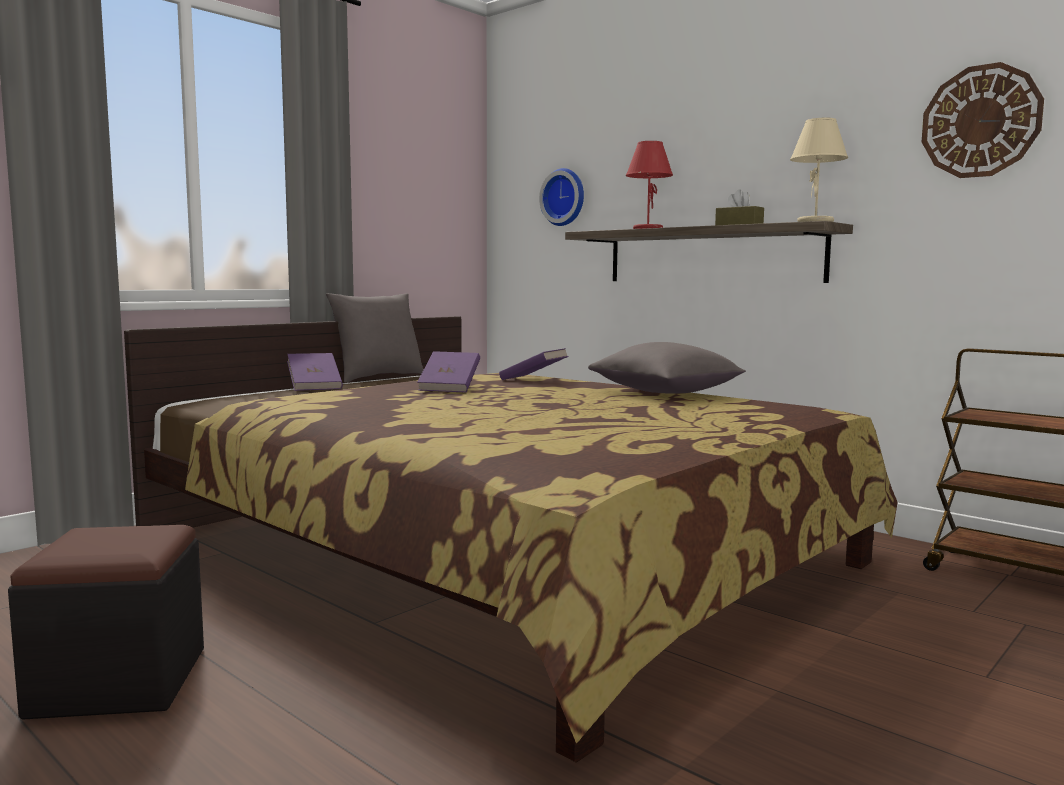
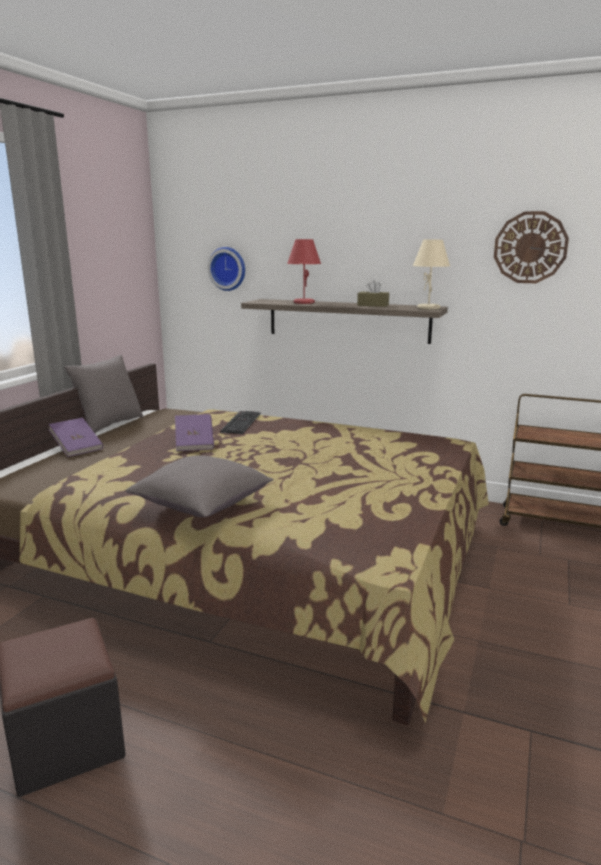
camera: 20 degrees left, 10 degrees up
purple book [499,348,569,380] -> keyboard [220,411,261,434]
grey pillow [588,342,746,394] -> grey pillow moved to [126,455,273,517]

